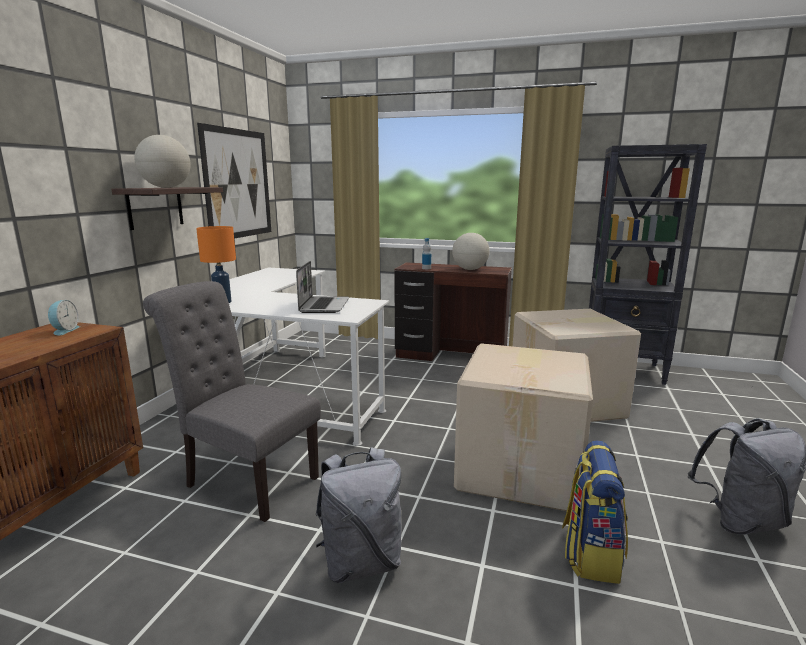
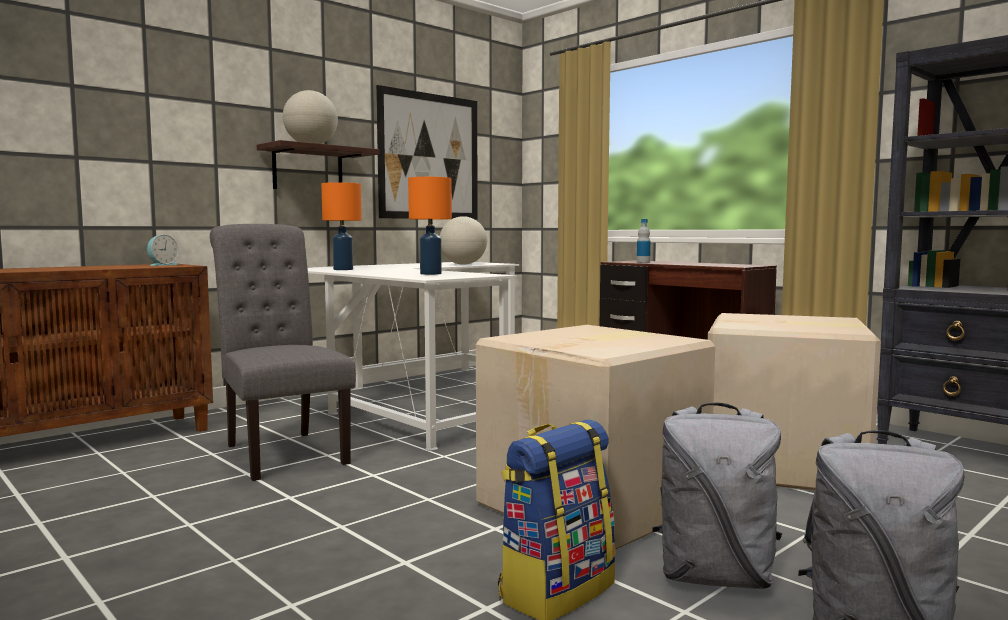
camera: 30 degrees right, 10 degrees down
laptop [296,261,349,313] -> orange table lamp [408,177,452,275]
grey backpack [315,447,402,583] -> grey backpack moved to [652,403,782,589]
globe [452,233,490,270] -> globe moved to [440,216,487,265]

